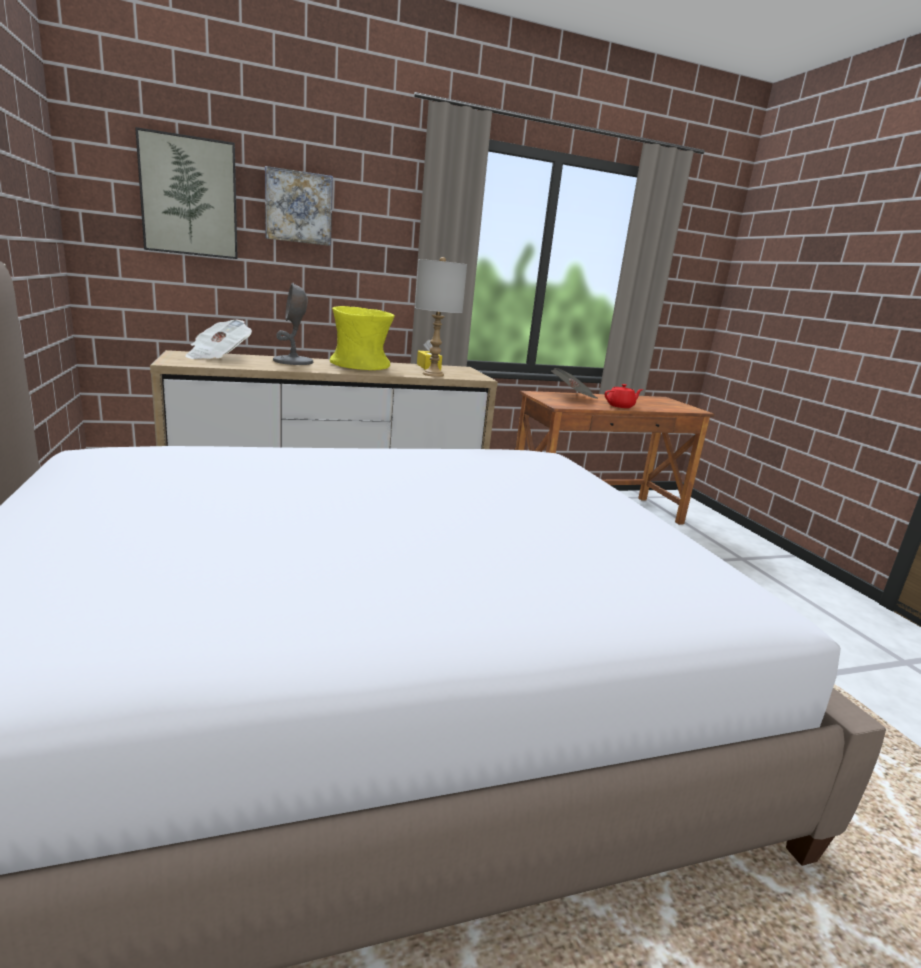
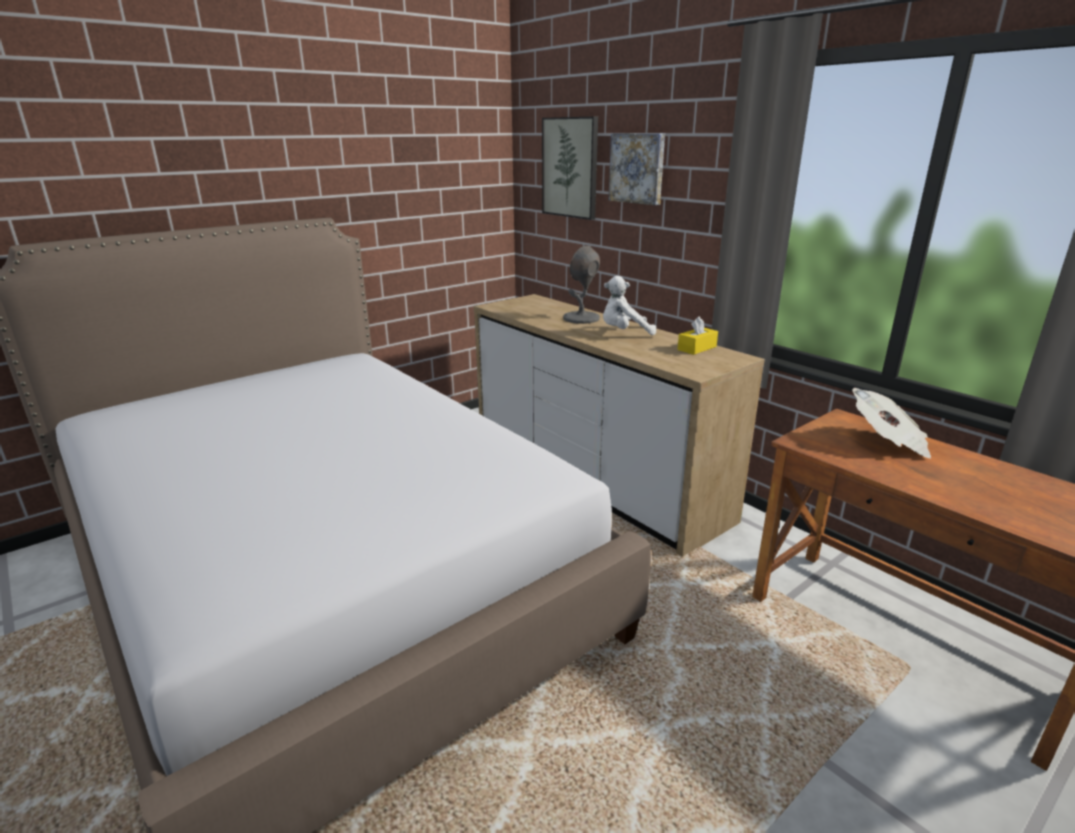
camera: 70 degrees right, 5 degrees up
newspaper [185,320,252,359] -> none
yellow vase [330,306,395,370] -> white plush toy [603,276,656,335]
grey table lamp [415,257,467,377] -> none
red teapot [605,384,643,408] -> none

